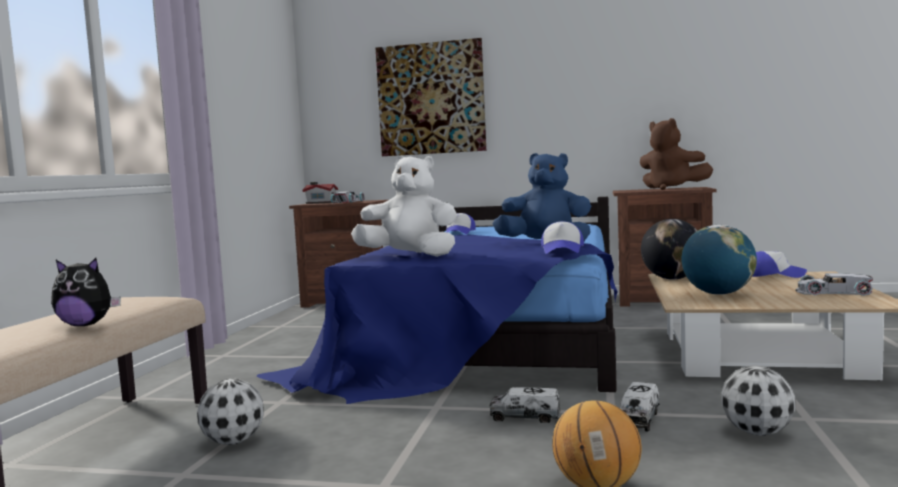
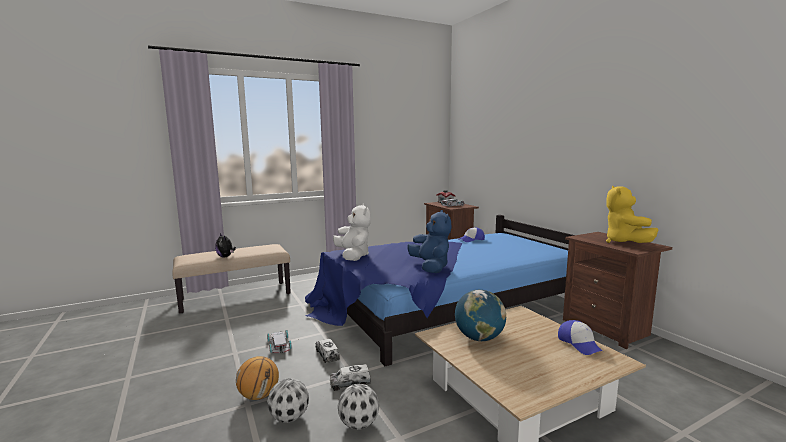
camera: 50 degrees right, 5 degrees up
football [197,379,264,445] -> football moved to [267,378,309,423]
picture [376,38,486,156] -> none
cap [541,221,584,254] -> none
brown plush toy [640,118,713,190] -> yellow plush toy [606,186,658,243]
globe [641,219,698,280] -> none
white toy car [795,273,873,296] -> white toy car moved to [267,330,292,354]

